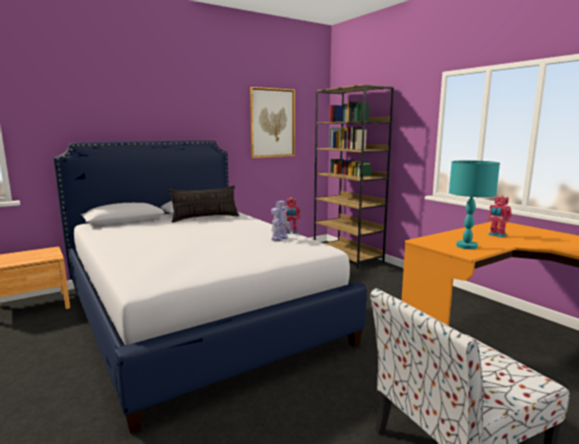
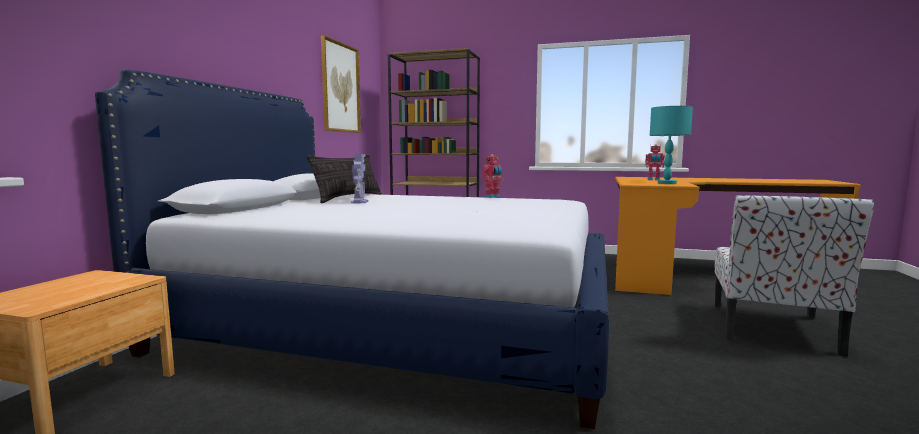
camera: 40 degrees left, 5 degrees down
toy robot [271,201,290,241] -> toy robot moved to [351,154,369,204]

